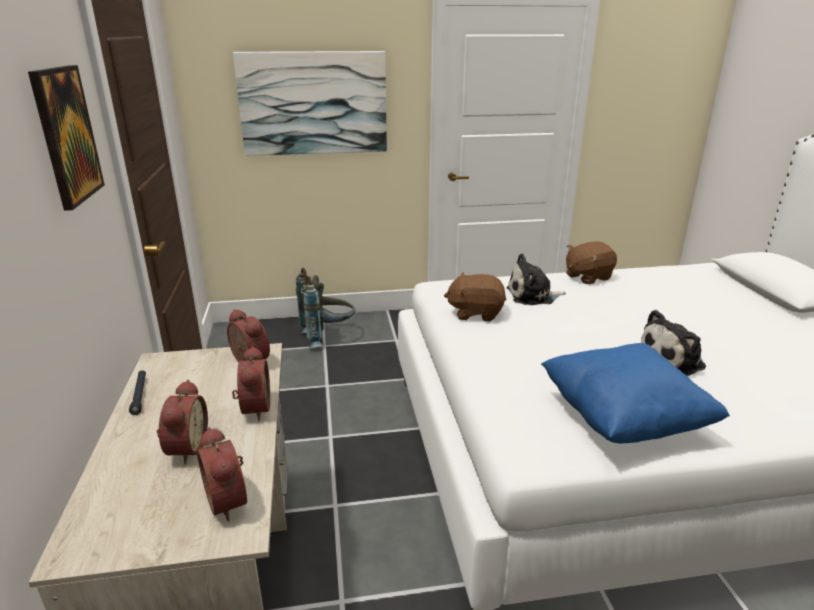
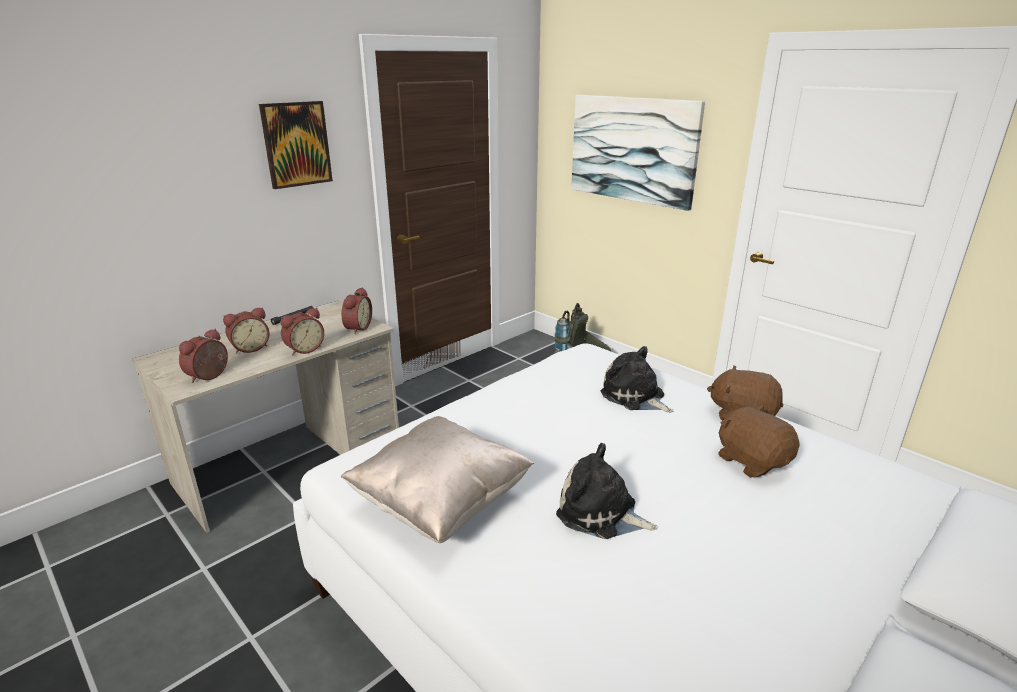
camera: 55 degrees right, 0 degrees up
brown plush toy [444,272,506,321] -> brown plush toy moved to [718,406,799,478]
blue pillow [541,343,730,443] -> beige pillow [340,416,534,543]

